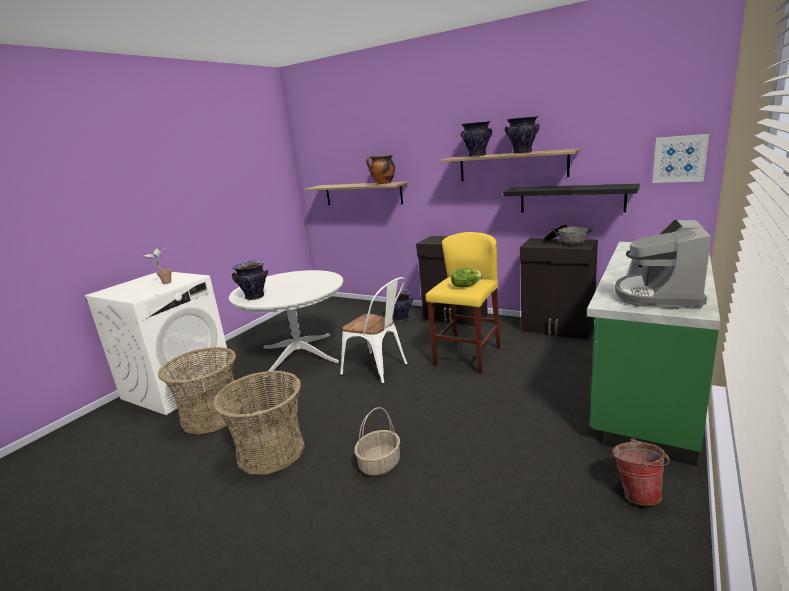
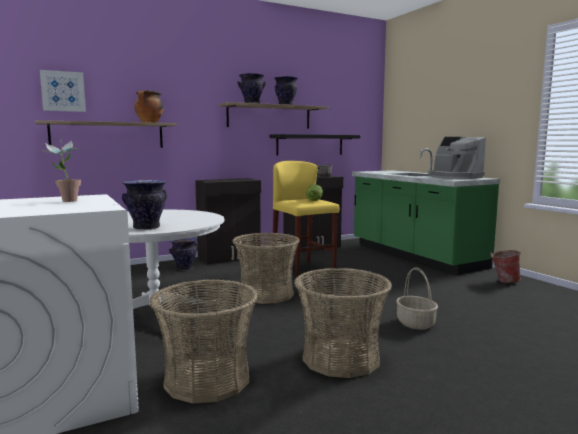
camera: 60 degrees left, 10 degrees down
white chair [340,277,408,384] -> basket [232,233,300,304]
picture [653,134,709,183] -> picture moved to [40,70,86,112]

